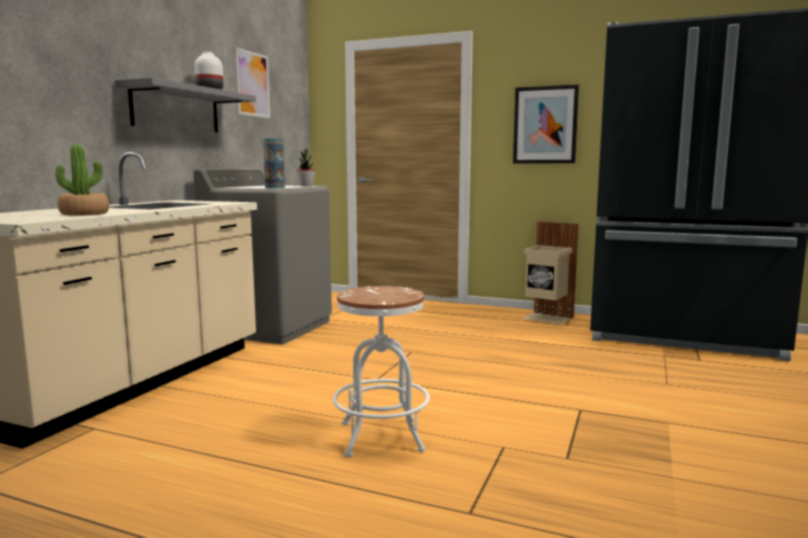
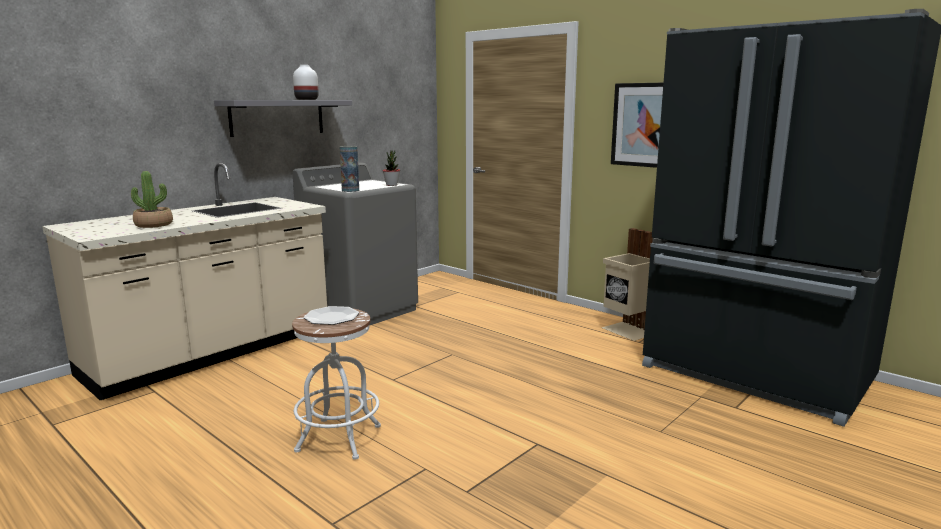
camera: 20 degrees right, 5 degrees up
picture [235,47,270,118] -> none
none -> plate [304,306,359,325]

